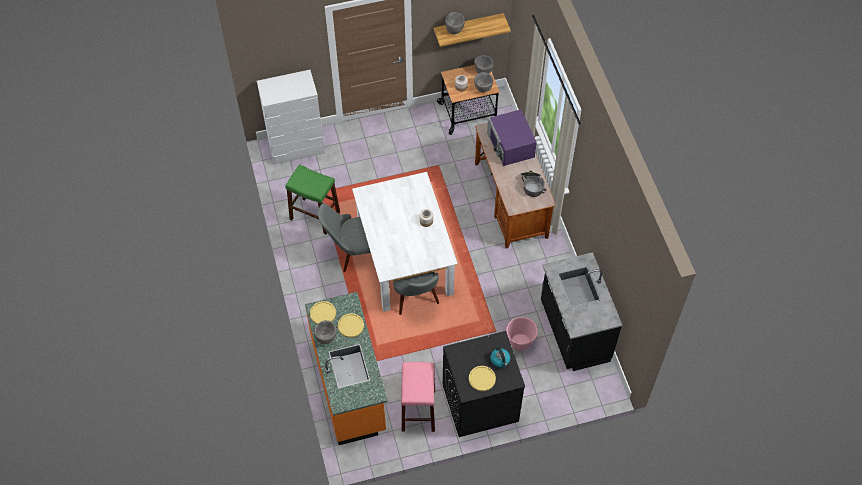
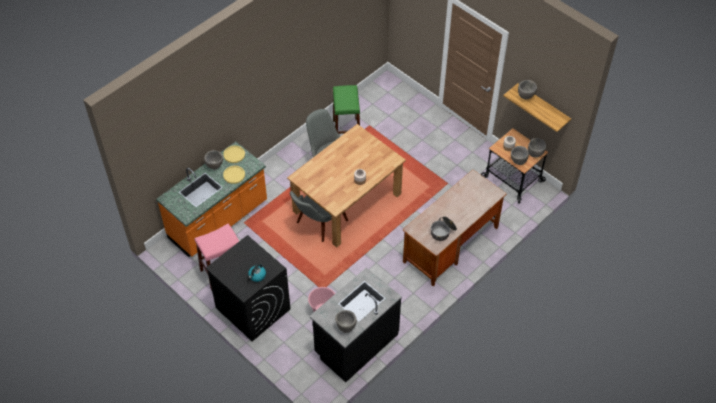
camera: 60 degrees right, 5 degrees down
white dresser [257,70,325,165] -> none
white dining table [352,172,458,312] -> brown dining table [287,124,406,247]
yellow plate [469,366,496,391] -> none
purple microwave [487,109,537,166] -> none
none -> grey bowl [335,310,357,333]

